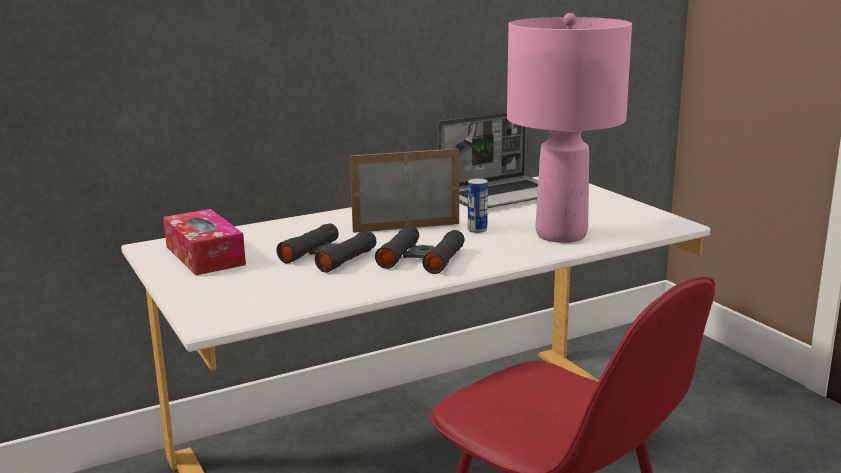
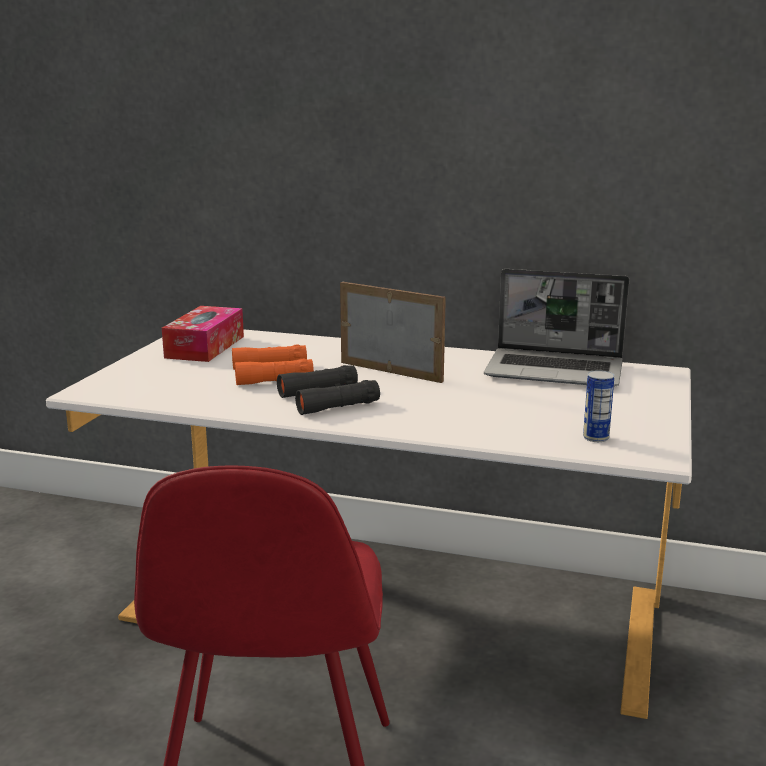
camera: 45 degrees right, 0 degrees up
black binoculars [277,224,376,273] -> orange binoculars [232,344,314,385]
can [468,178,488,233] -> can moved to [583,370,615,442]
pink table lamp [507,13,632,243] -> none

